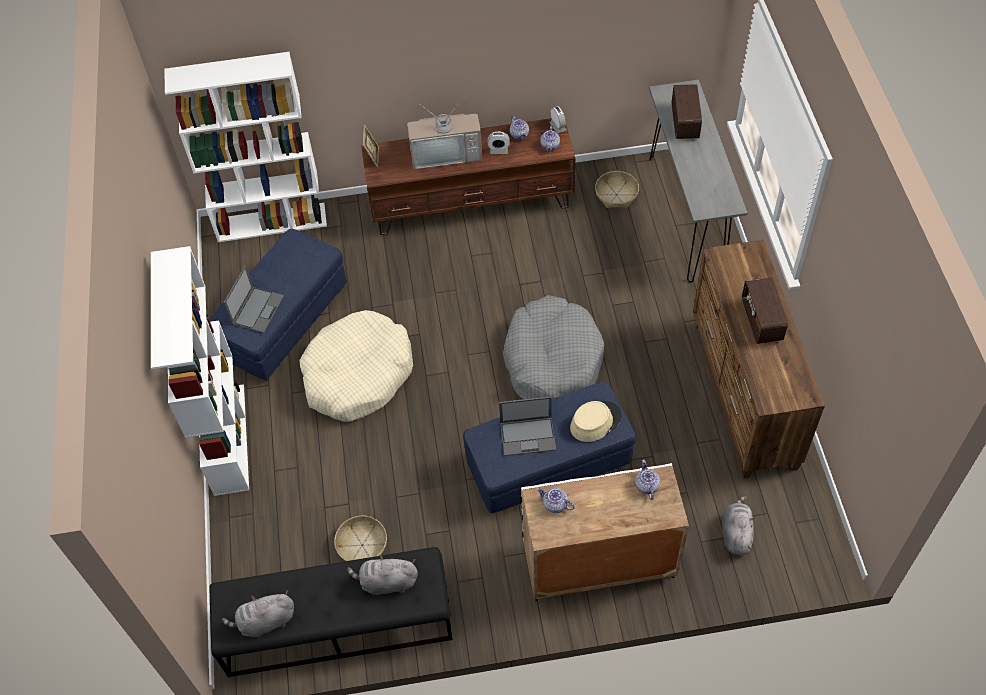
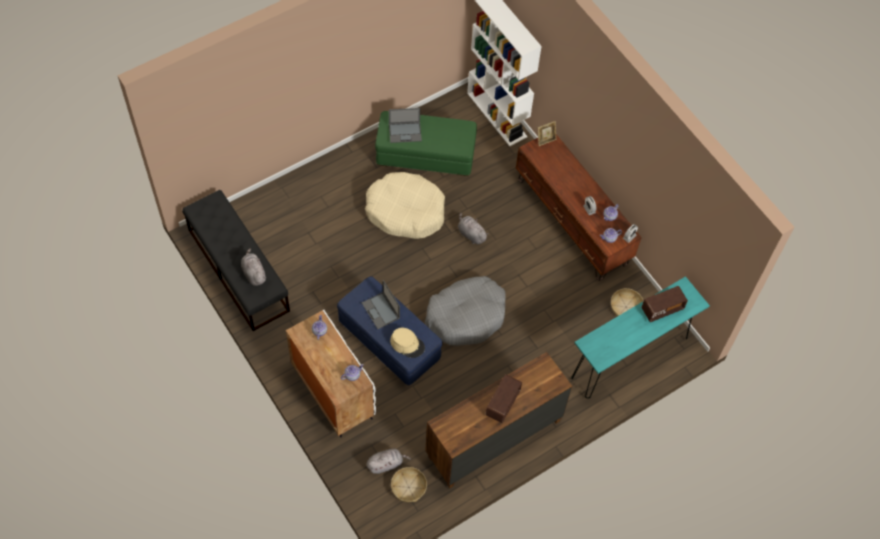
camera: 60 degrees right, 5 degrees up
white bookcase [151,246,249,496] -> none
blue ottoman [209,229,347,381] -> green ottoman [375,111,477,176]
grey plush toy [222,591,294,637] -> grey plush toy moved to [458,213,489,244]
basket [334,516,387,561] -> basket moved to [391,467,427,502]
television [407,99,483,169] -> none
grey console table [649,80,747,283] -> turquoise console table [571,276,710,399]
radio [742,277,788,344] -> radio turned 150 degrees clockwise [485,374,522,423]

